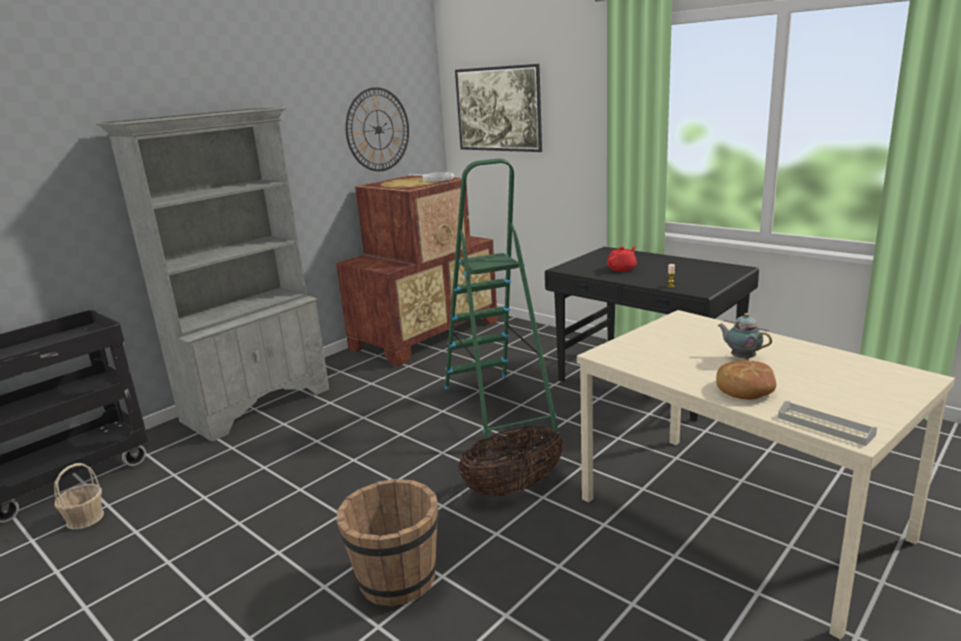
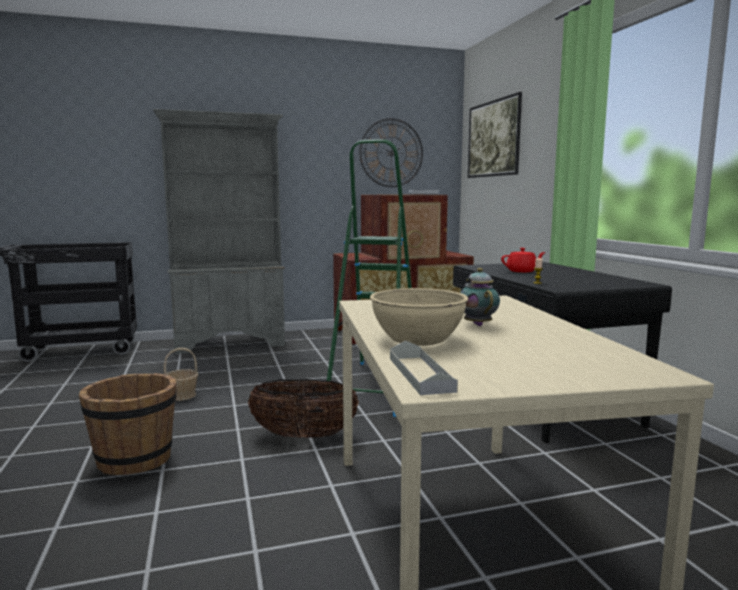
camera: 30 degrees right, 10 degrees down
basket [54,463,104,530] -> basket moved to [164,348,198,401]
bread [716,361,776,399] -> beige bowl [370,288,468,346]

